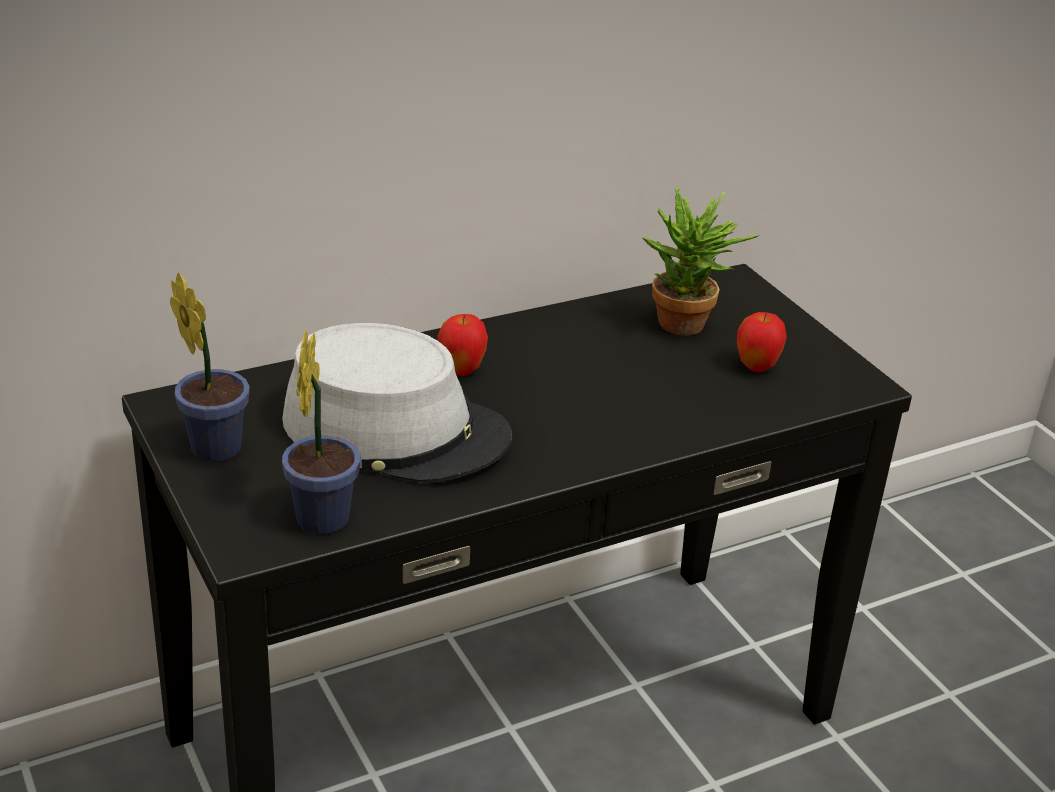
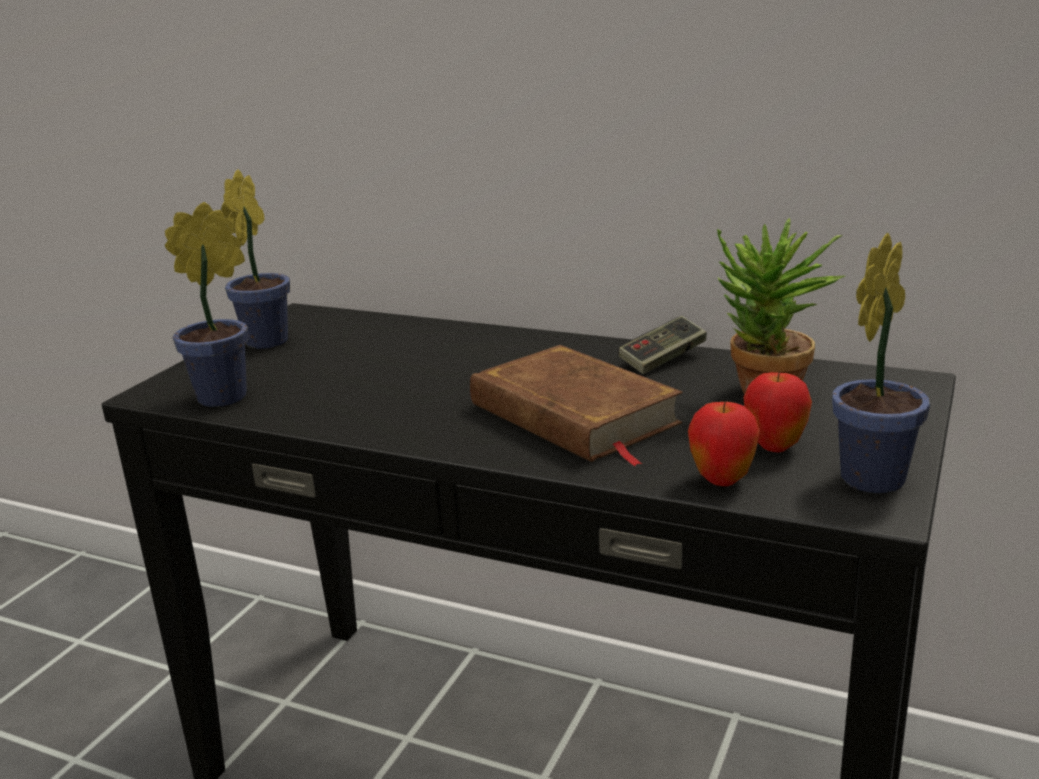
camera: 55 degrees right, 10 degrees down
grey hat [282,323,513,484] -> none
apple [438,314,488,376] -> apple moved to [688,401,760,486]
none -> brown book [470,345,683,466]
none -> game controller [618,316,707,374]
none -> potted plant [832,233,930,493]

